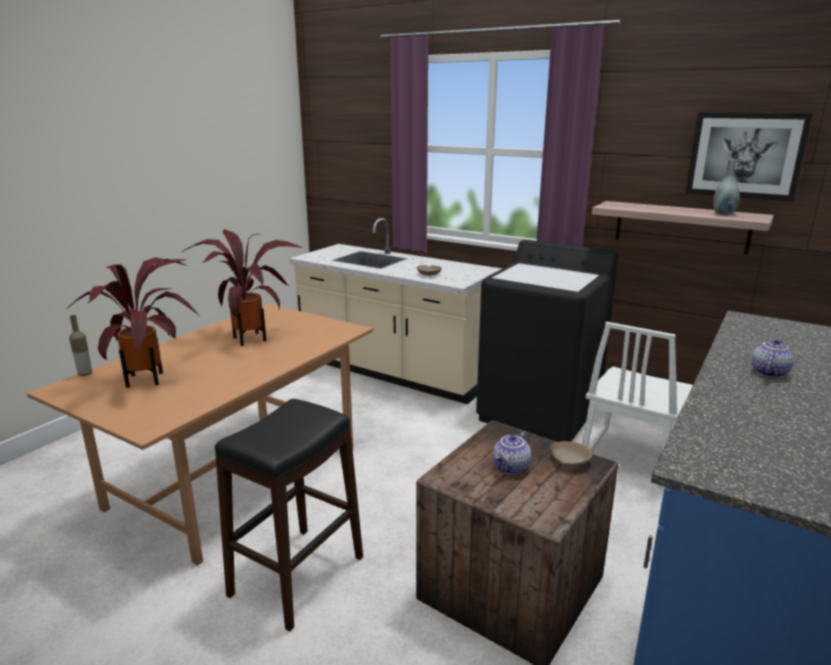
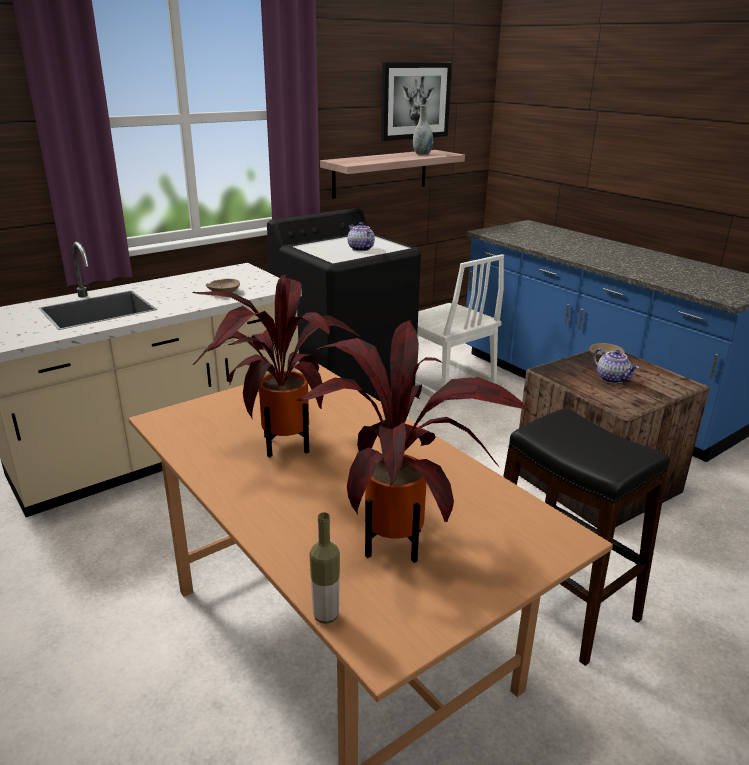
camera: 70 degrees left, 5 degrees up
teapot [751,339,794,378] -> teapot moved to [348,222,375,251]

